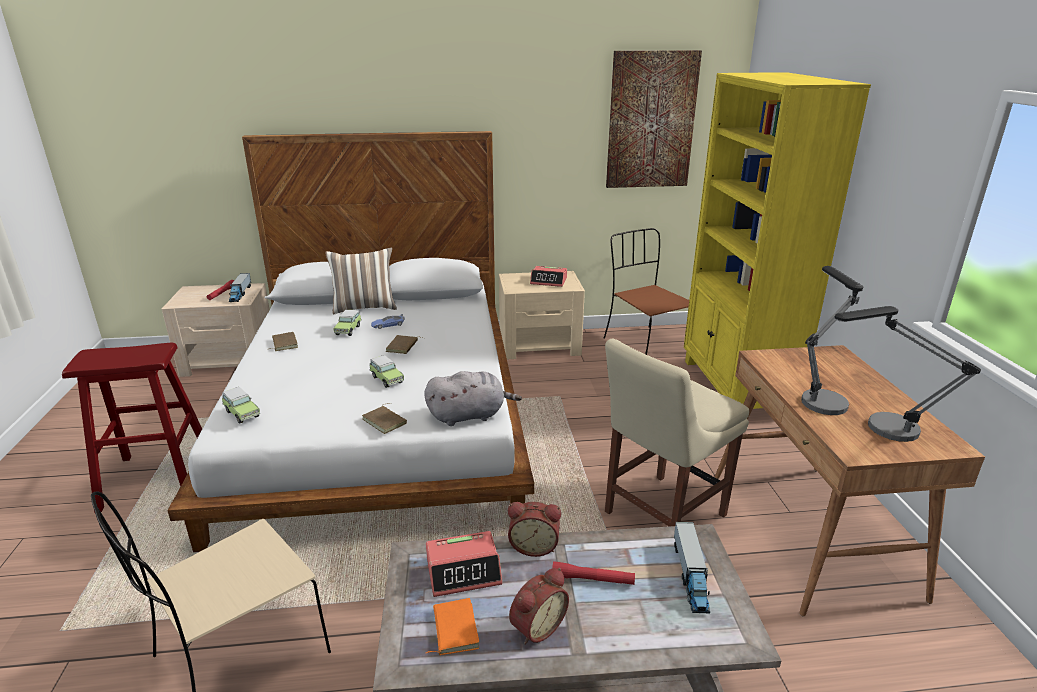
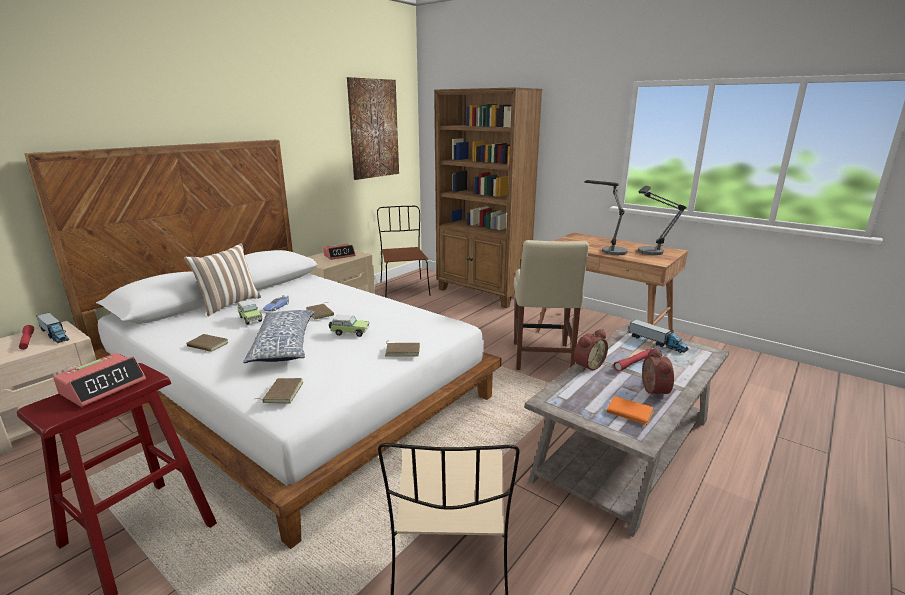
camera: 45 degrees left, 5 degrees down
toy car [222,387,260,424] -> brown book [255,378,303,404]
grey plush toy [424,371,522,426] -> none
alarm clock [426,531,502,597] -> alarm clock moved to [53,353,146,407]
brown chair [604,228,689,355] -> brown chair turned 60 degrees clockwise [377,206,431,297]
yellow bookcase [684,72,871,409] -> brown bookcase [434,87,542,308]
none -> pillow [243,310,315,363]

